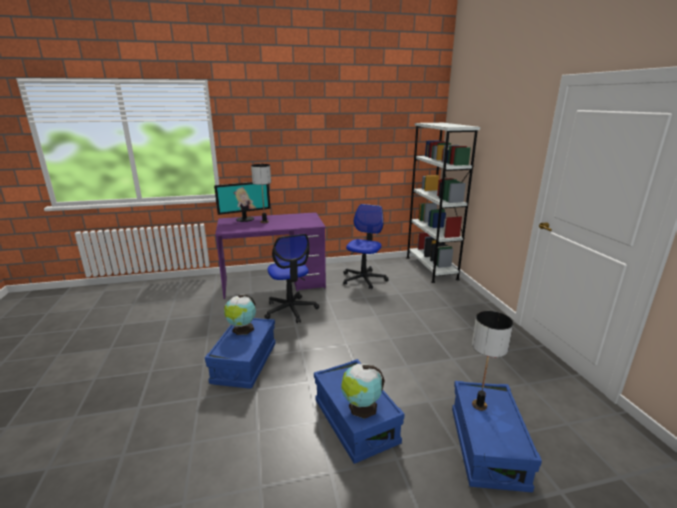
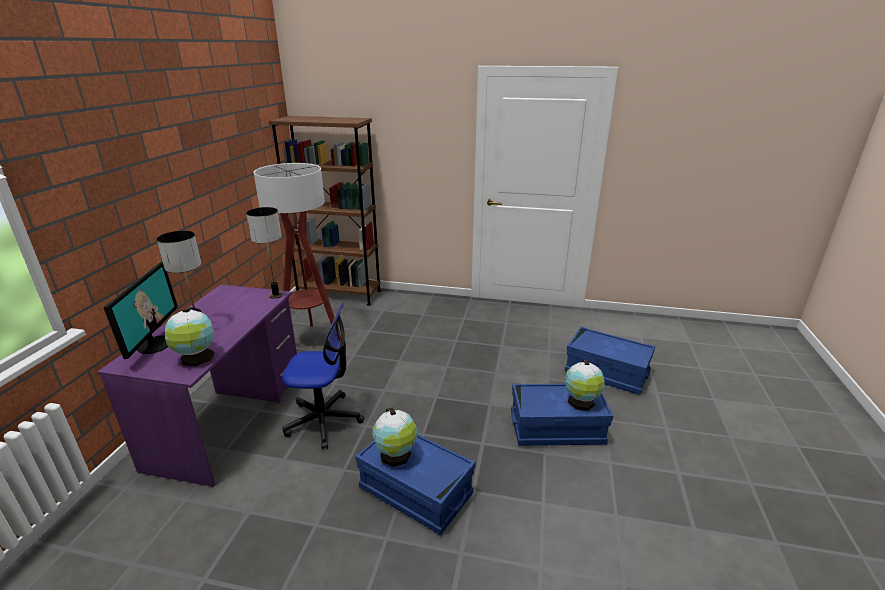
camera: 65 degrees left, 5 degrees up
office chair [343,204,389,289] -> floor lamp [254,163,342,341]
white bookcase [406,123,480,283] -> brown bookcase [269,116,381,306]
table lamp [472,311,513,411] -> table lamp moved to [246,207,282,299]
none -> globe [165,307,215,366]

